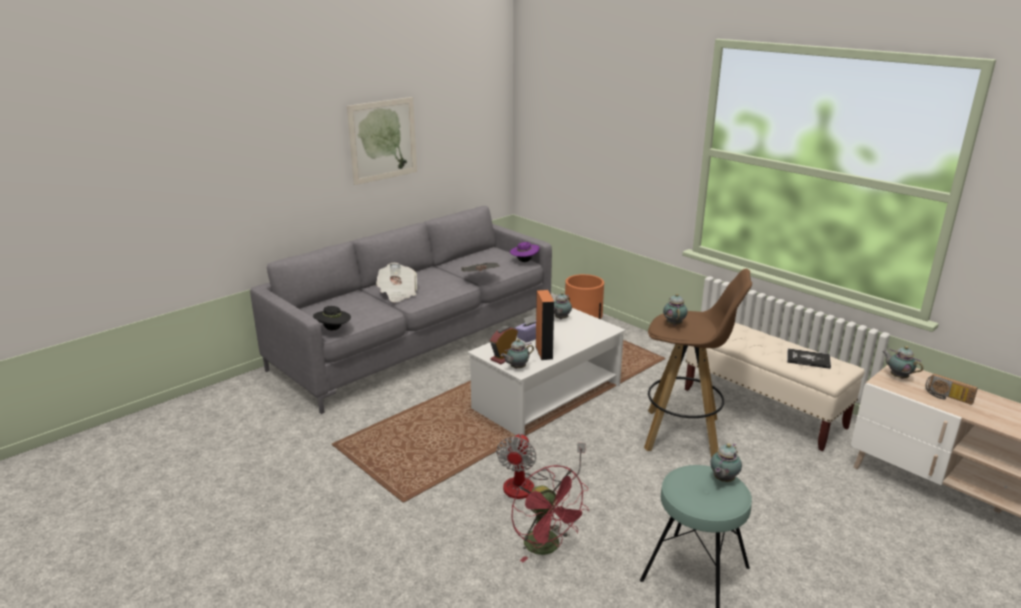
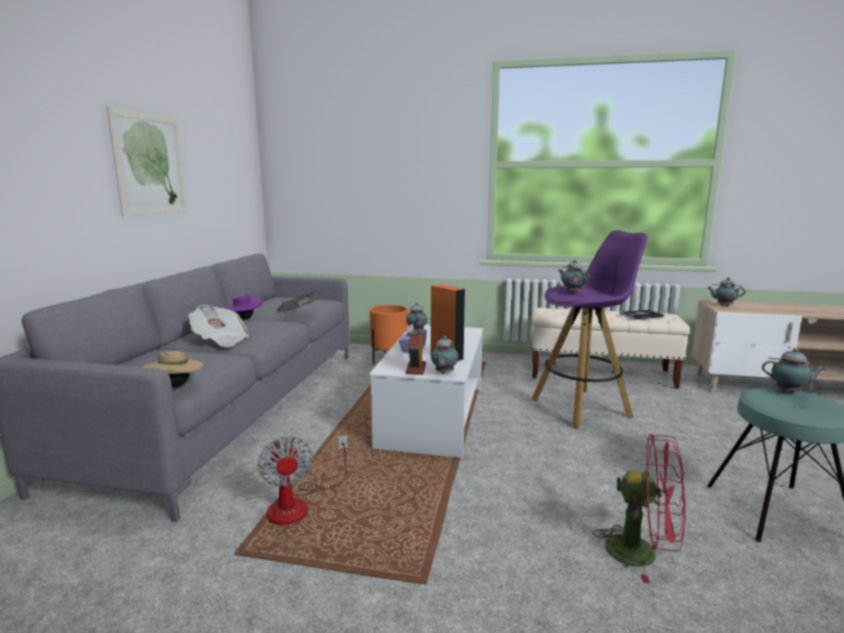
camera: 35 degrees left, 10 degrees down
black hat [313,306,351,331] -> beige hat [143,351,204,387]
fan [496,433,586,499] -> fan moved to [257,435,348,525]
purple hat [510,240,539,262] -> purple hat moved to [224,294,262,320]
brown stool [644,269,752,458] -> purple stool [532,230,648,429]
teapot [710,443,742,482] -> teapot turned 75 degrees counterclockwise [762,348,826,393]
radio [925,374,978,405] -> none

